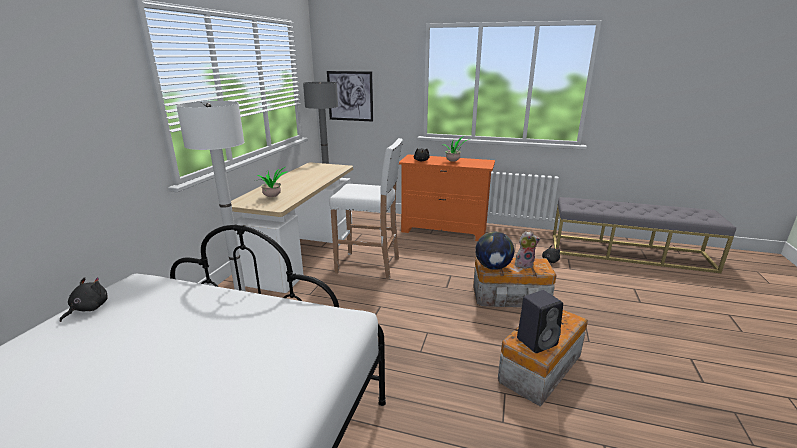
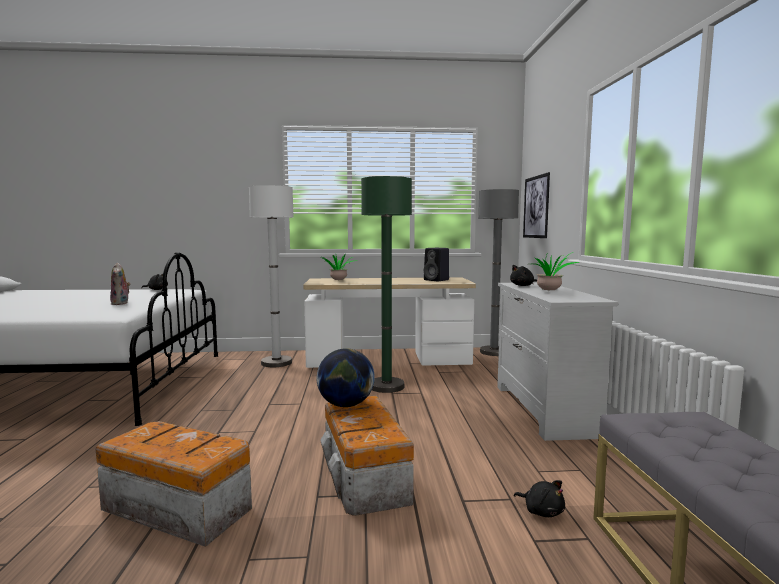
camera: 70 degrees right, 15 degrees down
white stool [329,138,403,279] -> green floor lamp [361,176,412,393]
orange dresser [399,154,495,241] -> white dresser [497,283,618,441]
plush toy [515,231,540,269] -> plush toy moved to [110,263,131,305]
black speaker [517,290,563,353] -> black speaker moved to [424,248,449,281]

